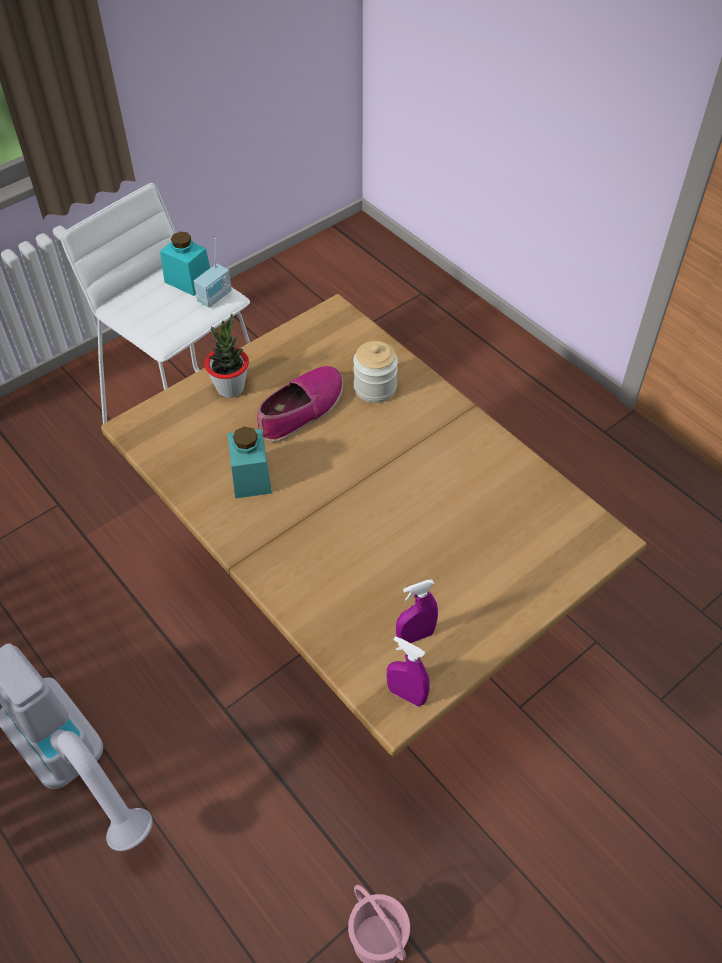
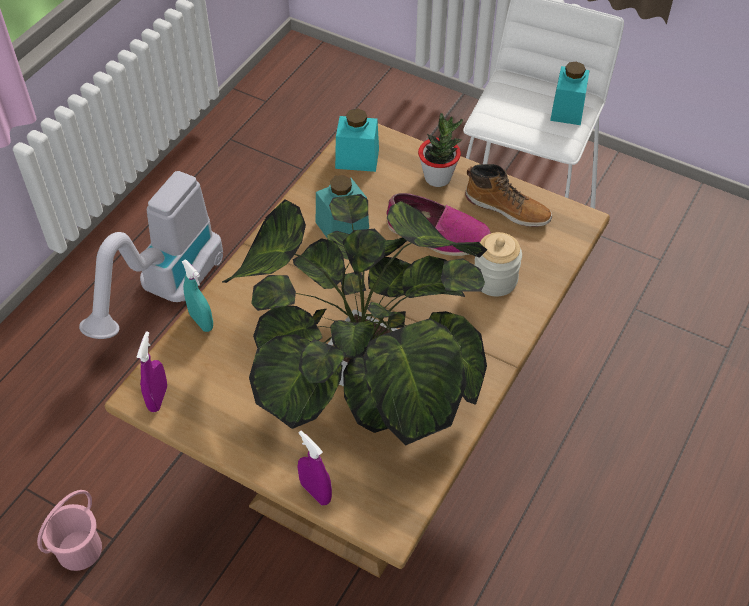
camera: 70 degrees right, 0 degrees up
radio [194,238,232,308] -> none
purple spray bottle [396,579,438,643] -> purple spray bottle moved to [298,430,332,505]
none -> turquoise spray bottle [182,259,213,332]
none -> potted plant [222,194,487,446]
none -> turquoise jar [335,109,379,172]
none -> boot [465,164,552,227]

